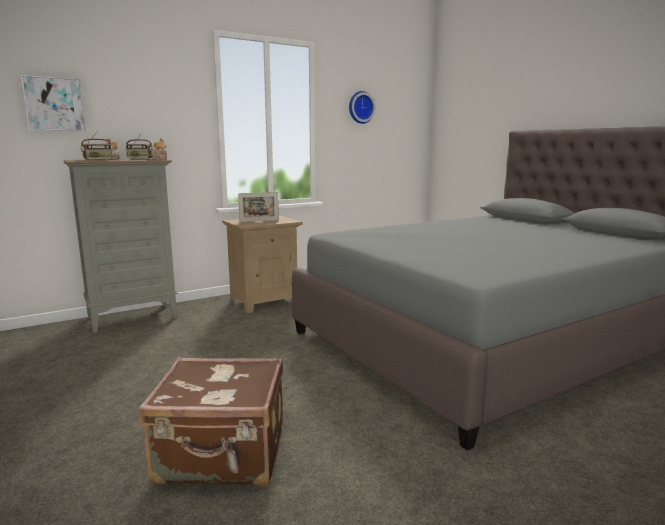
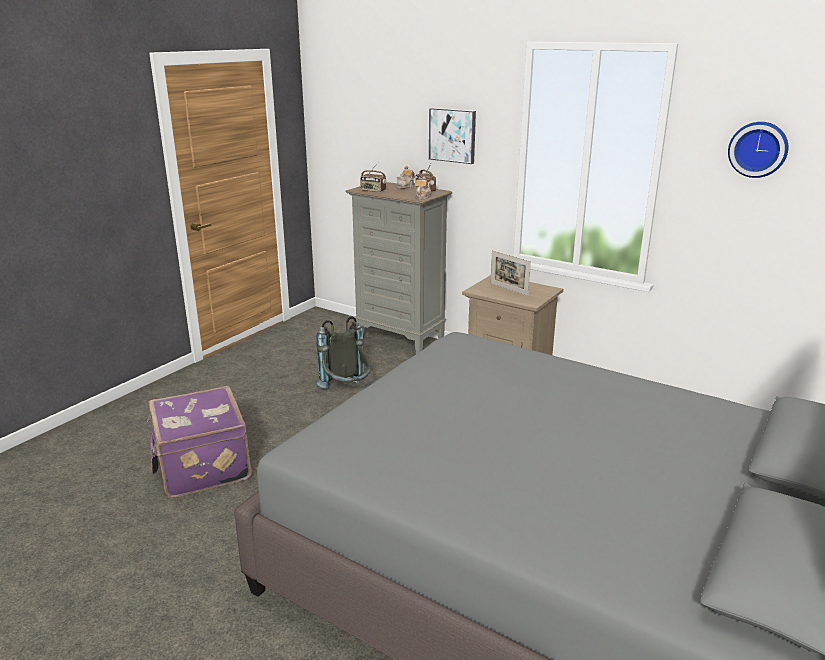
camera: 65 degrees right, 10 degrees up
picture [21,75,86,131] -> picture moved to [429,108,476,164]
brown suitcase [139,357,283,486] -> purple suitcase [147,386,252,498]
none -> grey backpack [316,316,371,389]

